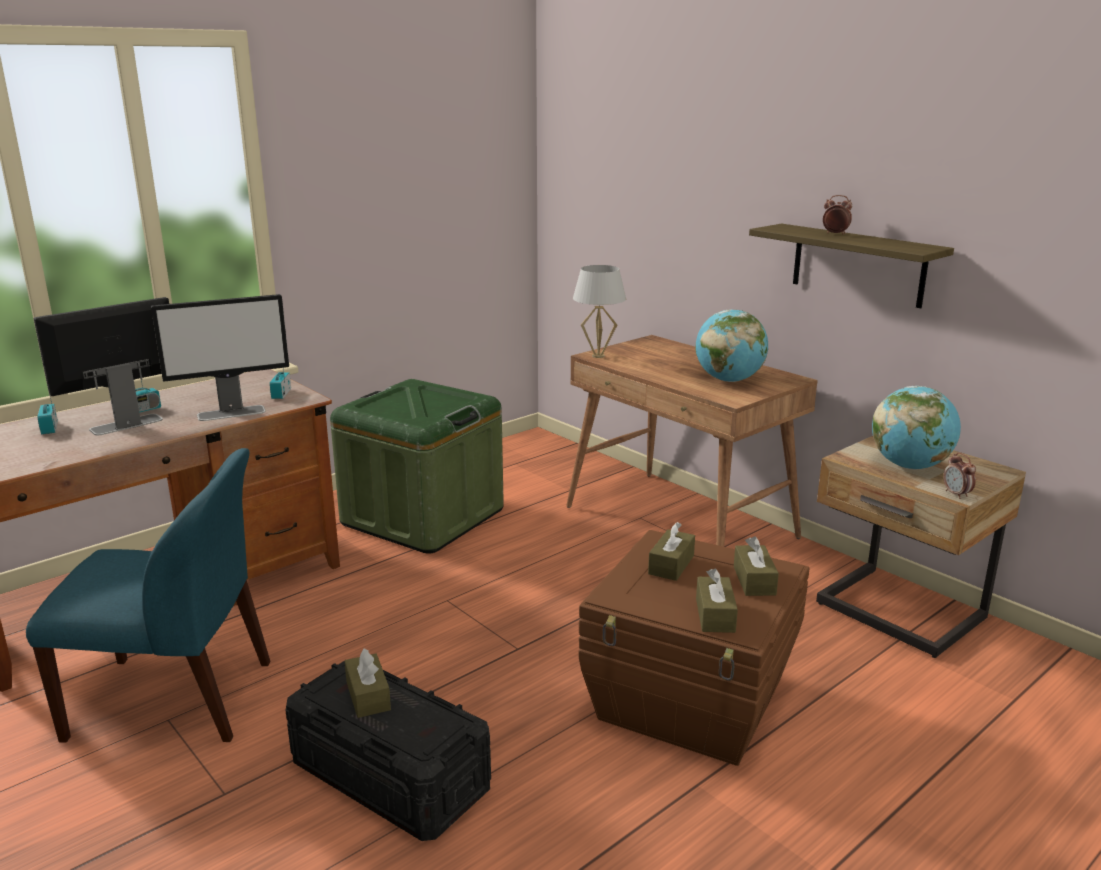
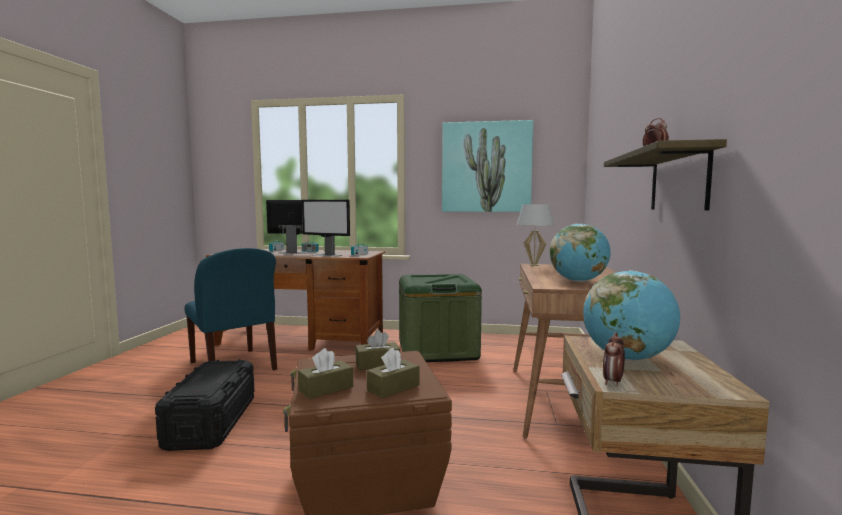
camera: 50 degrees right, 15 degrees down
brown tissue box [345,648,391,718] -> none
none -> picture [442,120,533,212]

